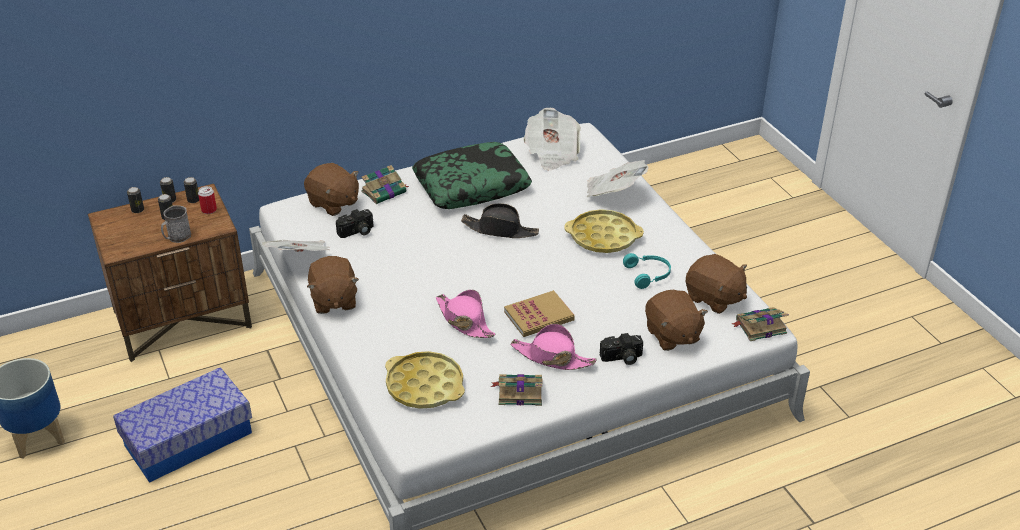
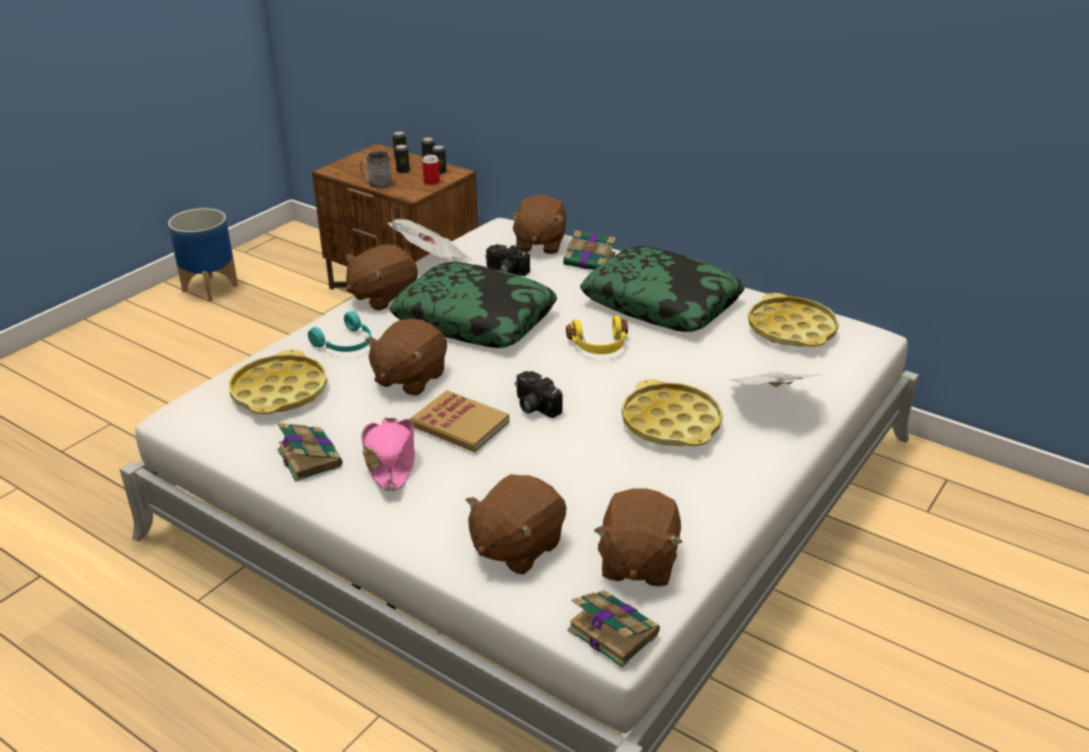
camera: 60 degrees right, 5 degrees down
storage box [113,367,252,483] -> none
pink hat [436,290,496,338] -> brown plush toy [365,319,447,396]
black hat [461,203,539,238] -> yellow headphones [566,315,628,354]
newspaper [523,108,581,171] -> yellow tray [748,293,839,347]
camera [600,333,643,365] -> camera moved to [515,371,563,418]
turquoise headphones [623,253,671,289] -> turquoise headphones moved to [308,312,371,352]
none -> pillow [389,262,557,348]

